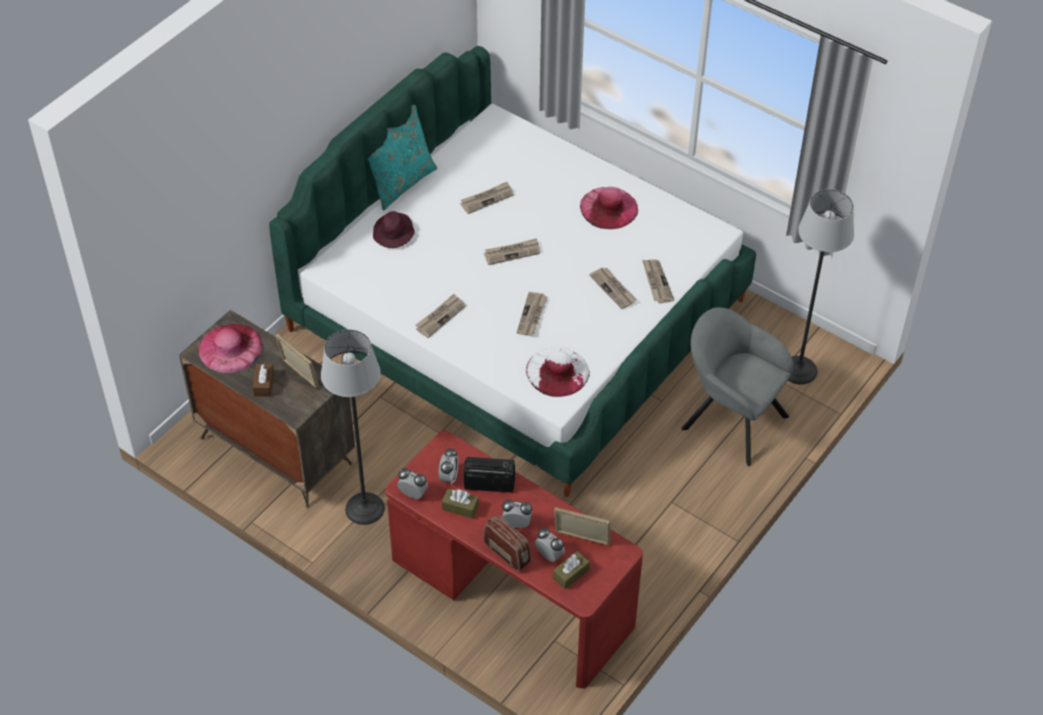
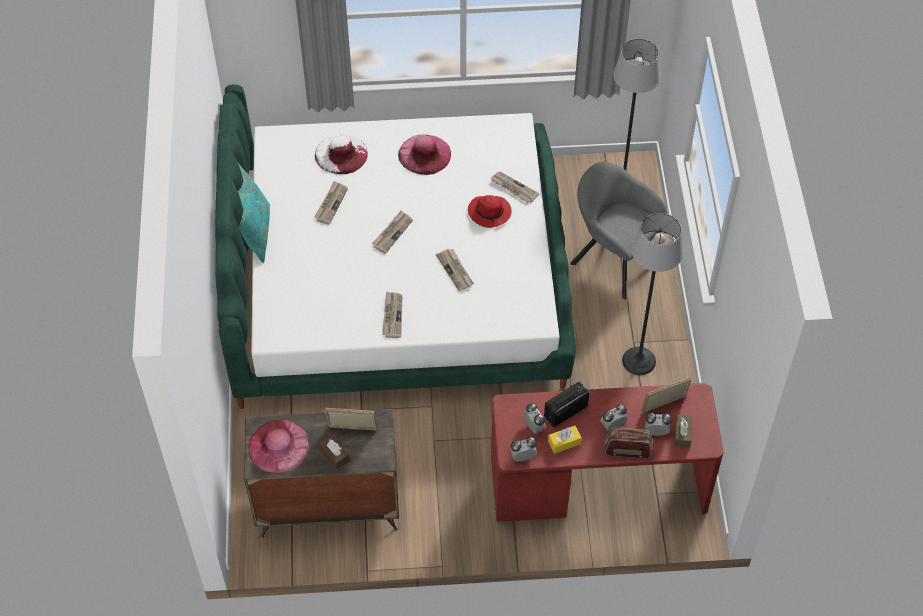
camera: 40 degrees left, 5 degrees up
floor lamp [321,329,385,525] -> floor lamp moved to [622,213,683,375]
purple hat [373,211,415,248] -> none
brown tissue box [442,488,479,519] -> yellow tissue box [548,426,582,454]
white hat [526,347,590,397] -> white hat moved to [315,134,368,174]
newspaper [589,267,637,309] -> red hat [468,195,512,228]
grey armchair [681,307,793,466] -> grey armchair turned 45 degrees clockwise [570,162,667,299]

